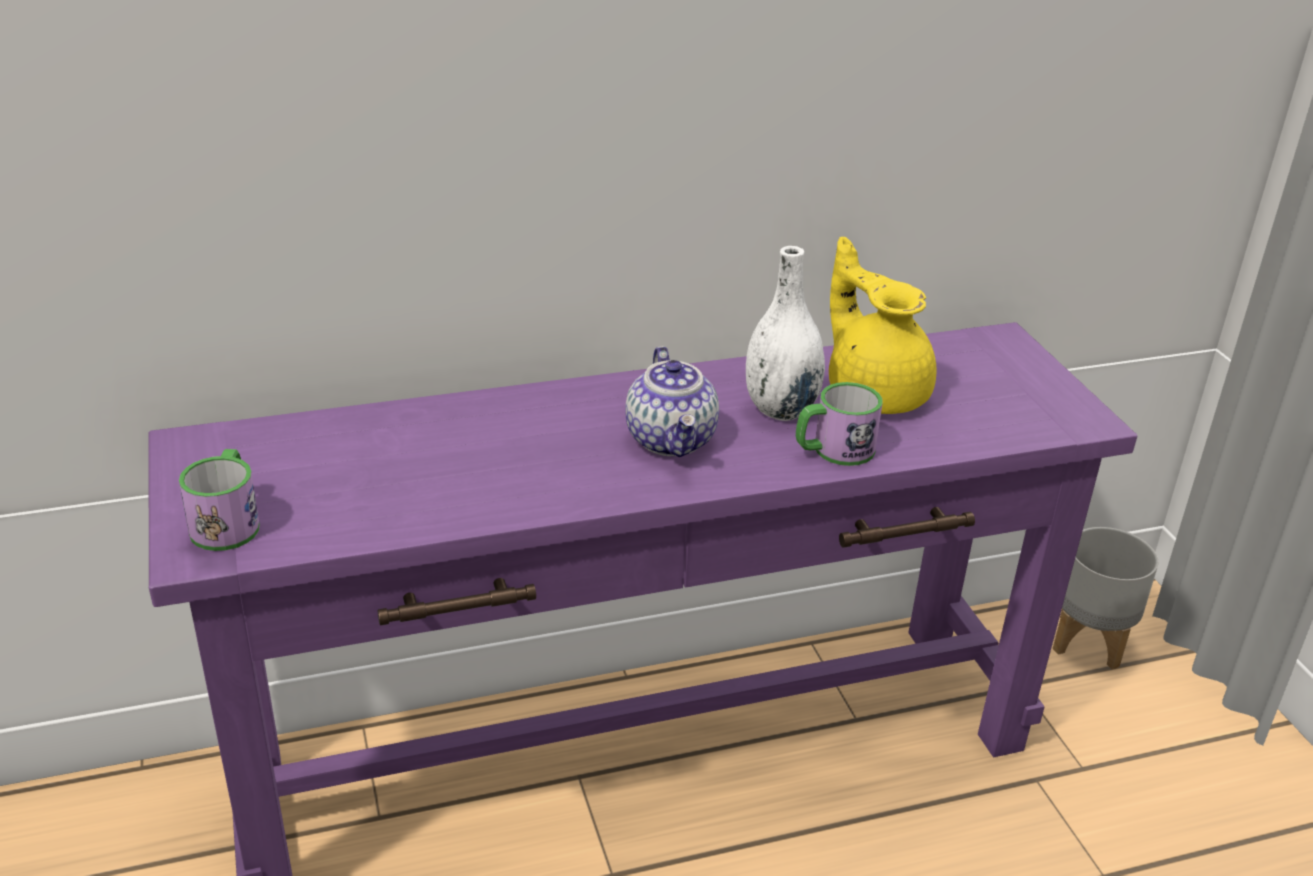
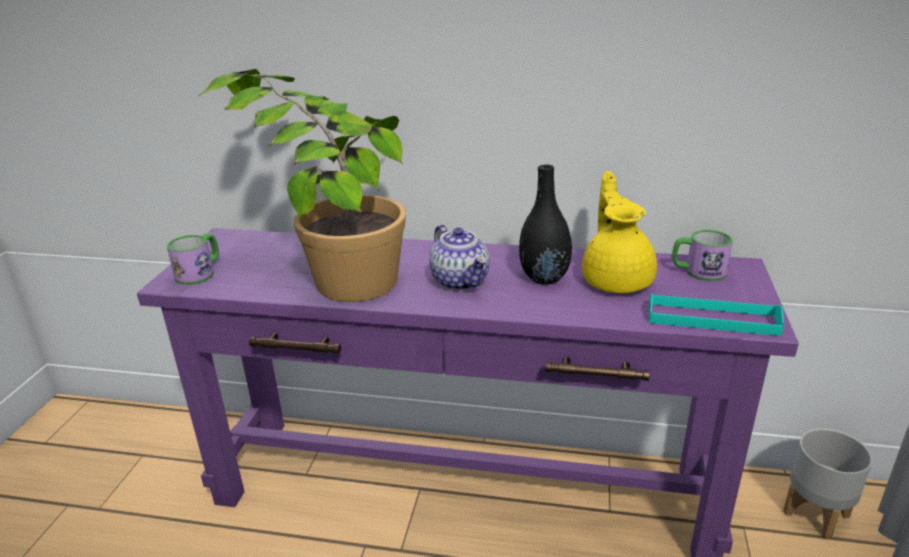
camera: 30 degrees right, 5 degrees down
teapot [625,346,719,457] -> teapot turned 45 degrees counterclockwise [429,225,490,290]
white vase [746,246,825,421] -> black vase [519,164,572,285]
mug [796,382,883,466] -> mug moved to [672,230,733,281]
none -> potted plant [198,69,406,302]
none -> turquoise tray [649,293,784,336]

